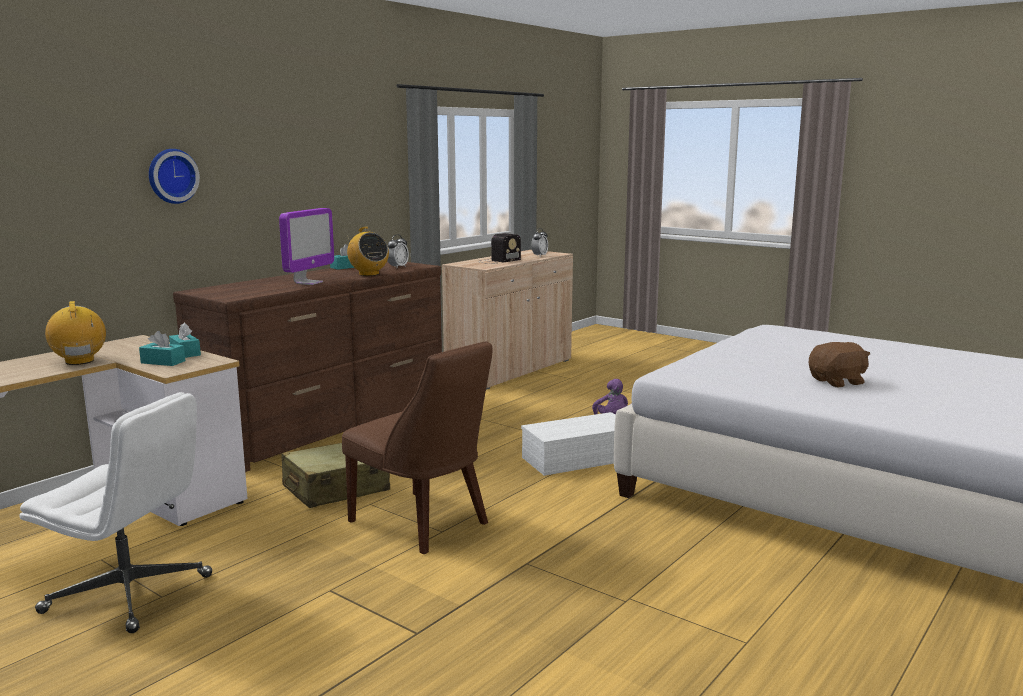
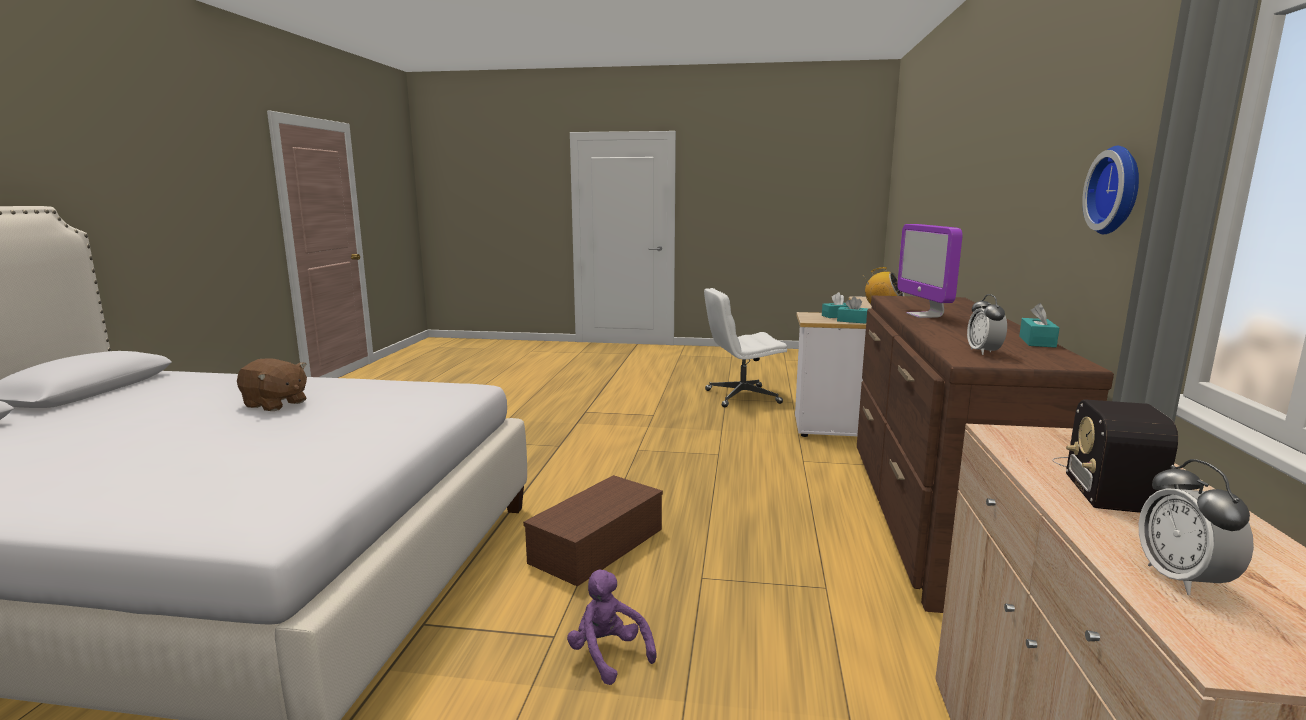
camera: 150 degrees right, 0 degrees up
wall clock [149,149,200,204] -> wall clock moved to [1082,146,1139,234]
beige suitcase [281,443,390,508] -> none
brown chair [342,341,492,554] -> none
radio [347,227,389,276] -> none
white storage box [521,412,616,476] -> brown storage box [523,475,663,587]
brown plush toy [809,342,870,388] -> brown plush toy turned 105 degrees counterclockwise [237,358,307,411]

